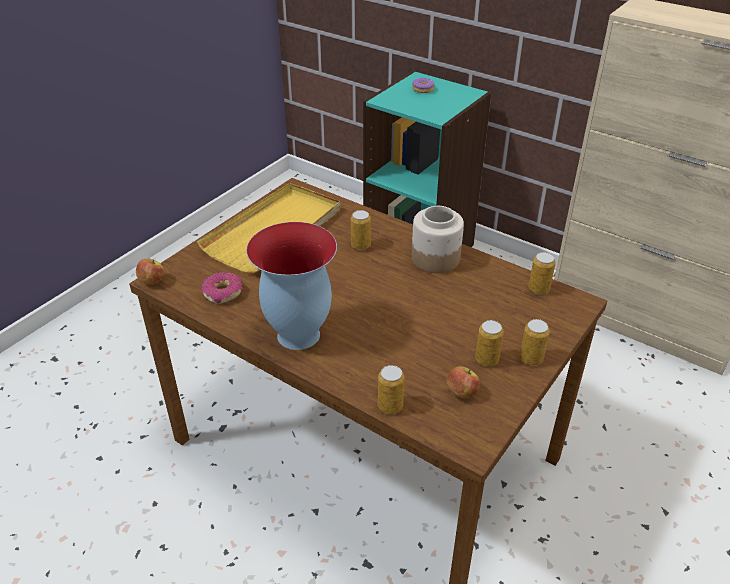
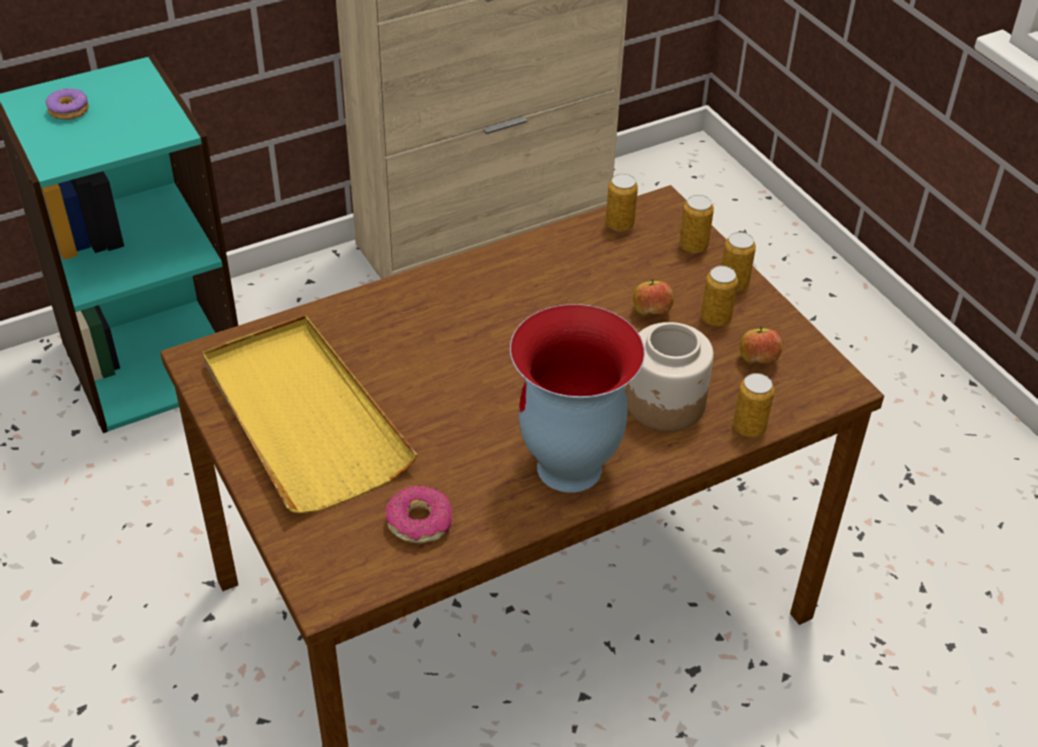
camera: 65 degrees left, 5 degrees up
apple [136,258,164,285] -> apple moved to [633,279,674,316]
can [351,210,371,250] -> can moved to [679,195,714,253]
jar [412,206,464,273] -> jar moved to [626,322,714,432]

